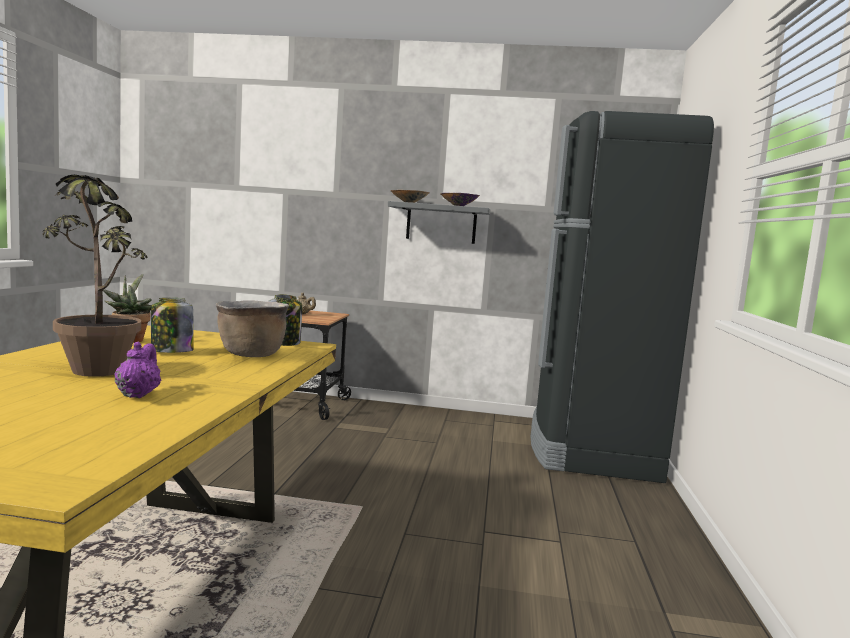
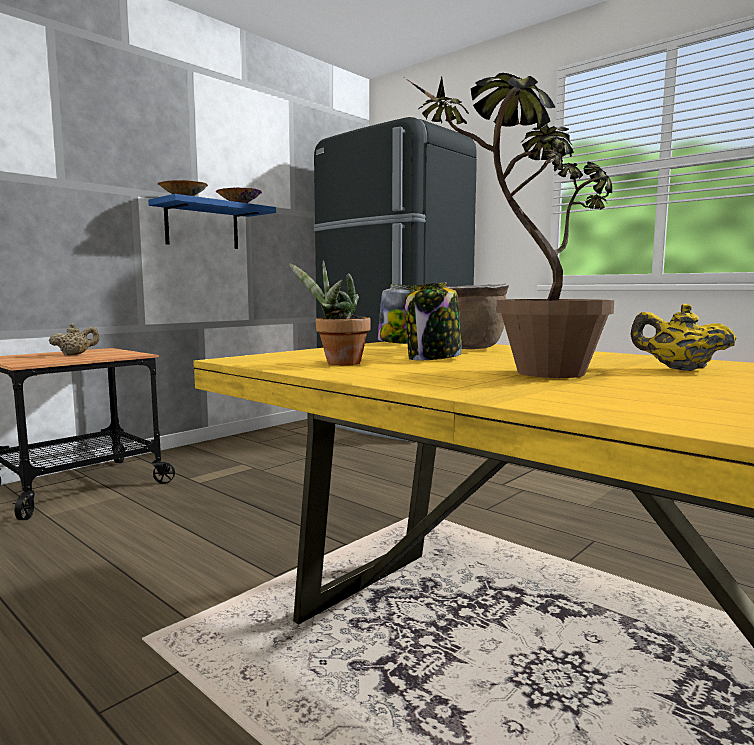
camera: 55 degrees left, 0 degrees up
purple teapot [115,342,161,398] -> yellow teapot [630,303,736,371]
grey shelf [388,201,491,244] -> blue shelf [148,194,276,249]

